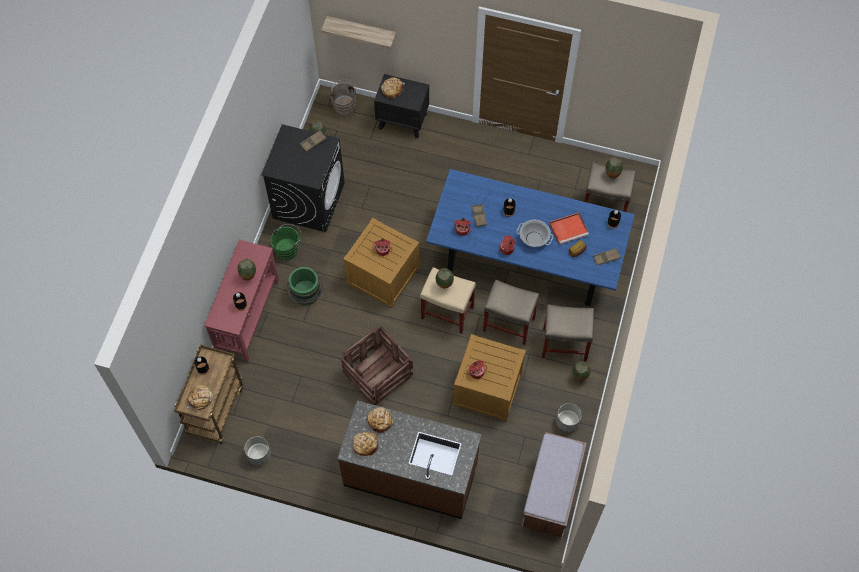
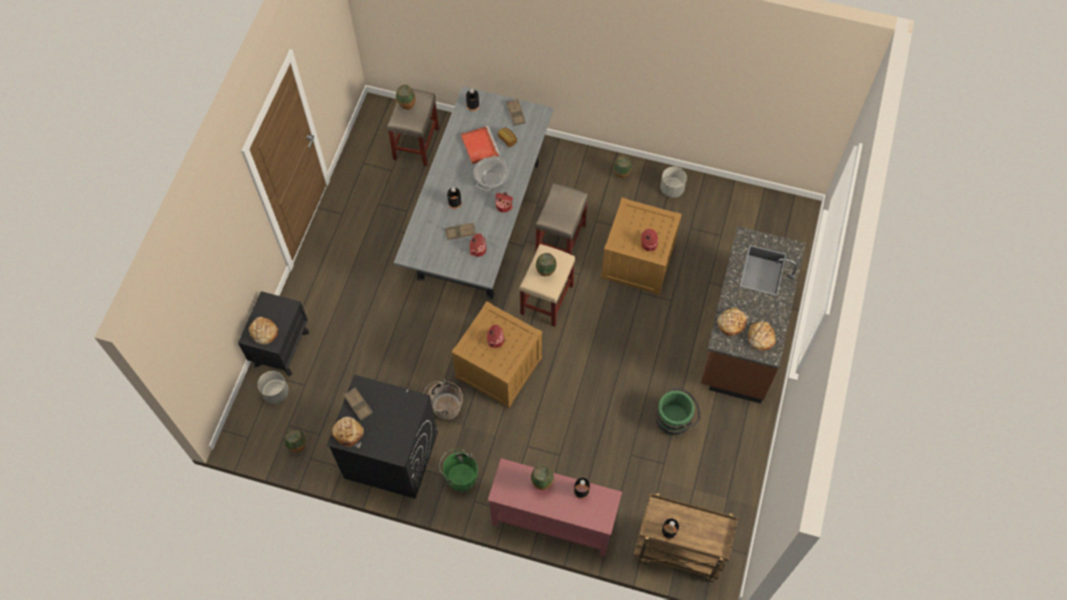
camera: 90 degrees left, 0 degrees up
bread [187,385,214,410] -> bread moved to [332,417,364,448]
grey planter [245,436,271,465] -> grey planter moved to [258,371,289,404]
green bucket [286,267,323,306] -> green bucket moved to [655,388,700,436]
shelf [321,16,396,49] -> none
brown bucket [329,79,358,115] -> brown bucket moved to [424,379,463,420]
crate [341,326,413,405] -> none
blue dining table [426,169,635,306] -> grey dining table [394,86,553,300]
brown bench [521,432,587,539] -> none
beige stool [542,304,594,361] -> none

